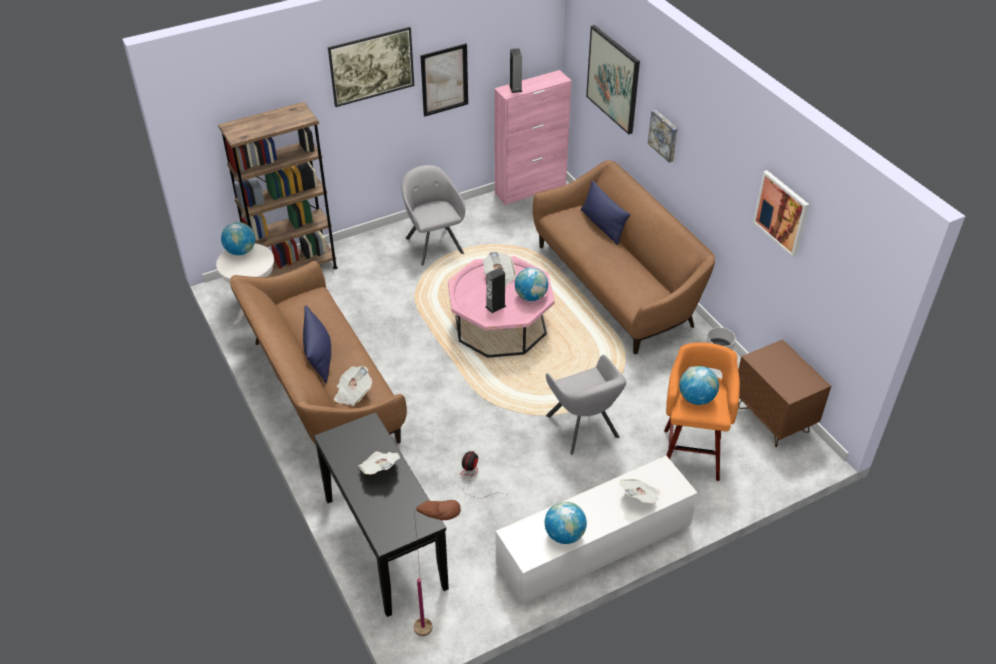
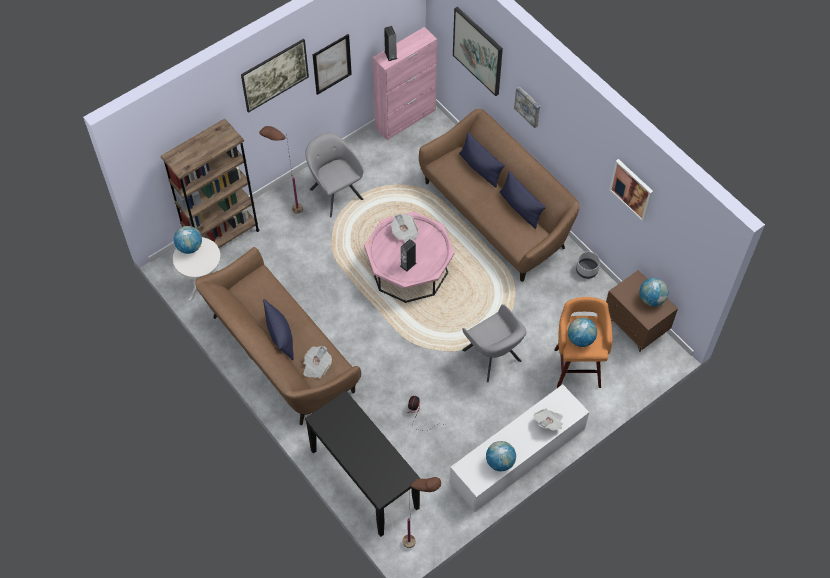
camera: 10 degrees left, 15 degrees up
newspaper [358,451,400,474] -> none
globe [515,268,548,301] -> globe moved to [639,278,668,306]
none -> brown floor lamp [259,126,303,214]
none -> blue pillow [500,171,546,229]

